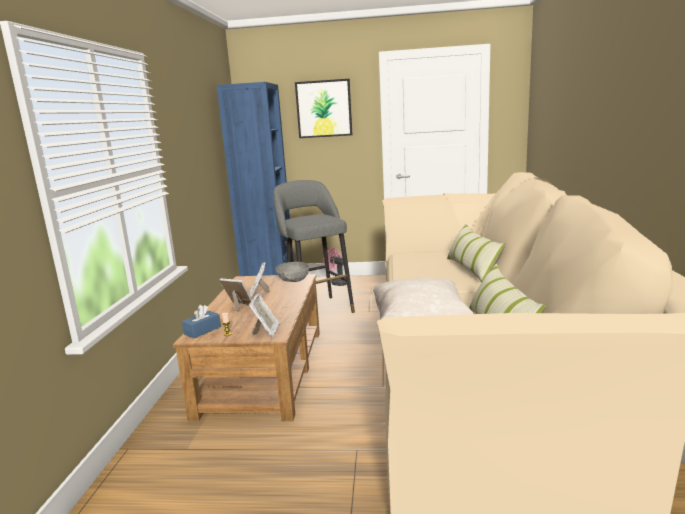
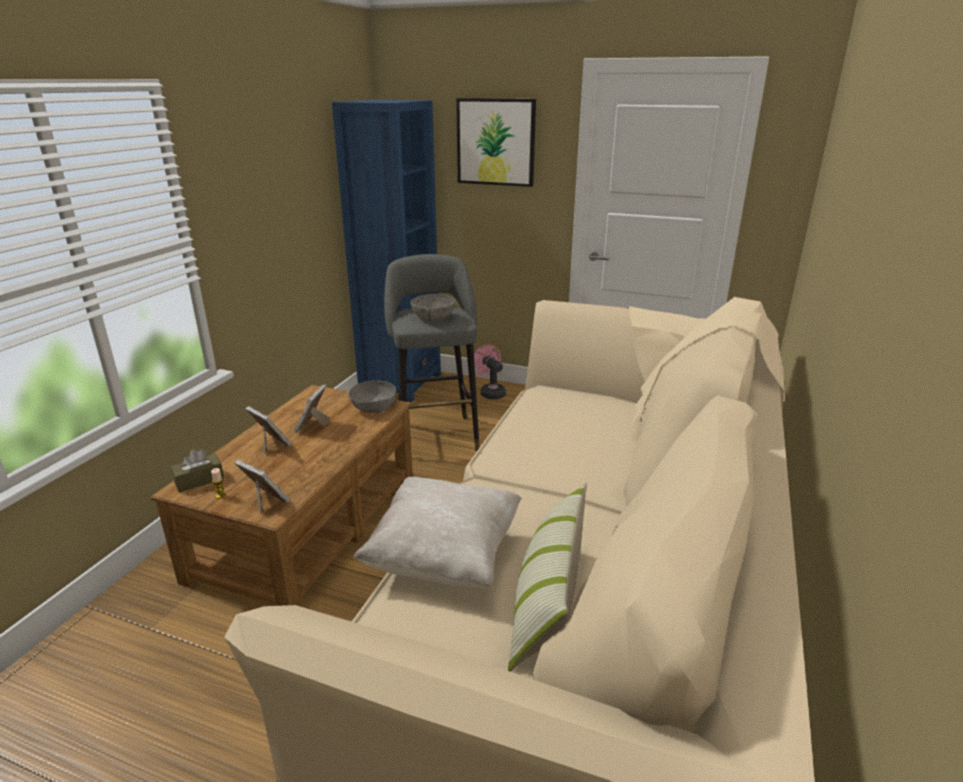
camera: 15 degrees right, 10 degrees up
blue tissue box [182,305,221,338] -> brown tissue box [170,449,224,493]
picture frame [249,294,280,337] -> picture frame turned 75 degrees counterclockwise [235,460,290,514]
pillow [446,224,506,283] -> none
none -> grey bowl [411,294,456,321]

